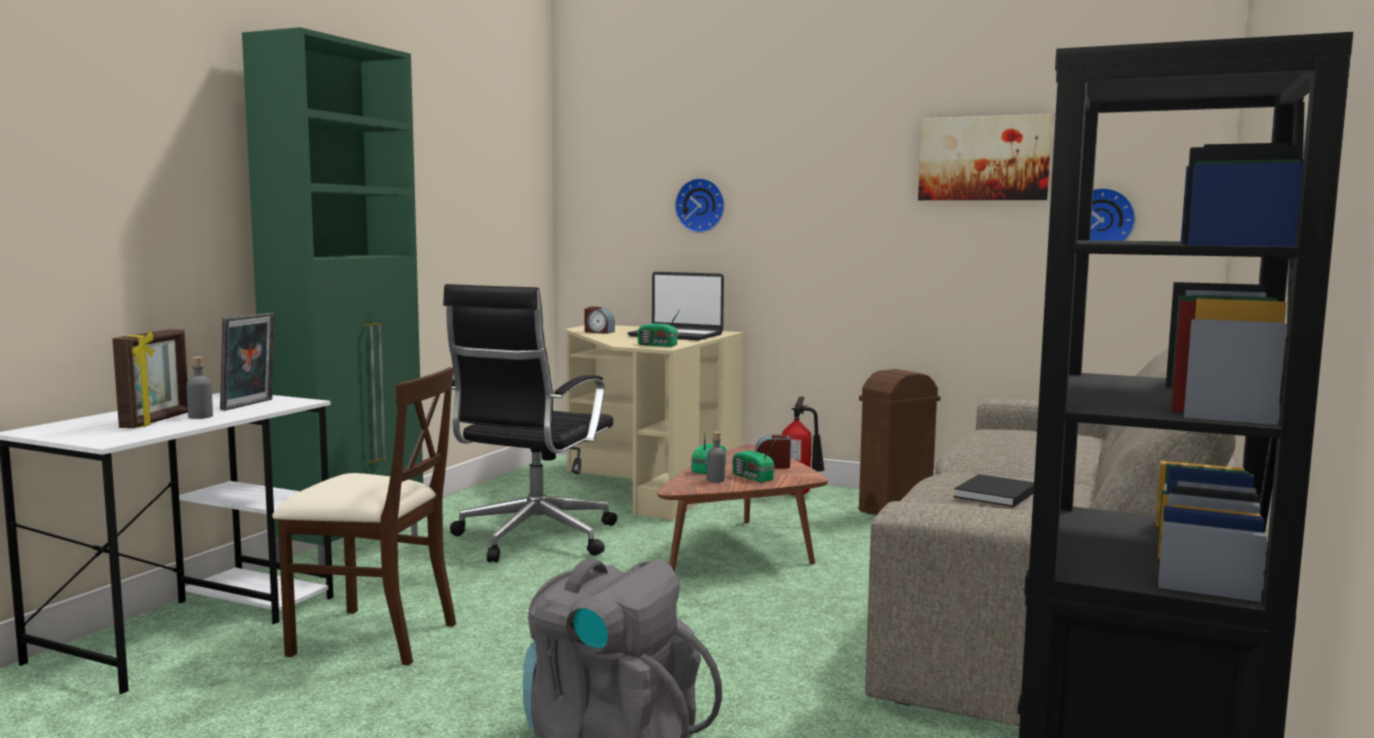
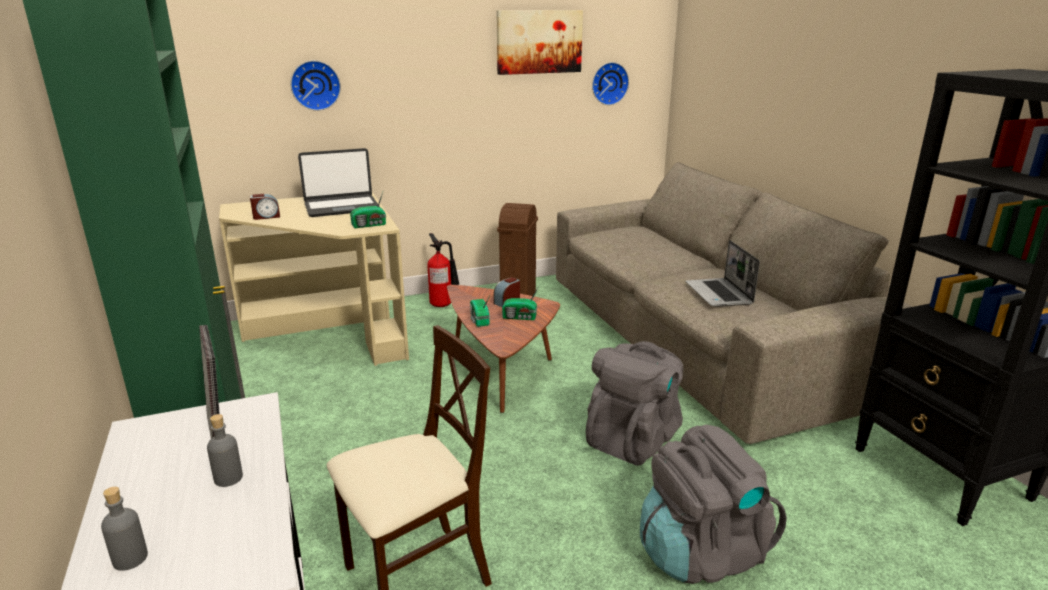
camera: 45 degrees left, 15 degrees up
picture frame [113,329,188,428] -> none
black office chair [443,284,617,563] -> none
grey bottle [707,432,726,483] -> grey bottle moved to [101,487,148,571]
black book [954,474,1034,507] -> laptop [685,240,760,307]
none -> grey backpack [586,341,683,466]

